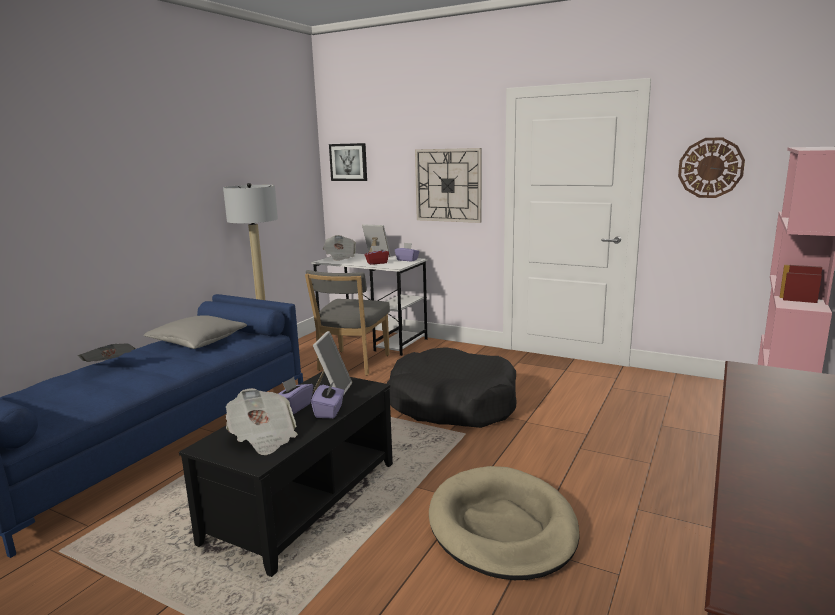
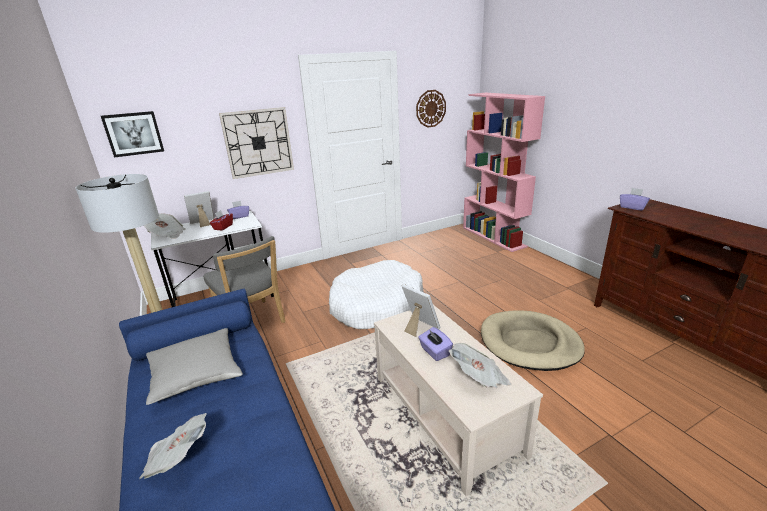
camera: 55 degrees left, 10 degrees up
black coffee table [179,372,393,577] -> beige coffee table [374,305,543,496]
purple tissue box [311,381,344,418] -> purple tissue box moved to [620,188,650,210]
black dog bed [387,347,517,428] -> white dog bed [329,260,424,329]

